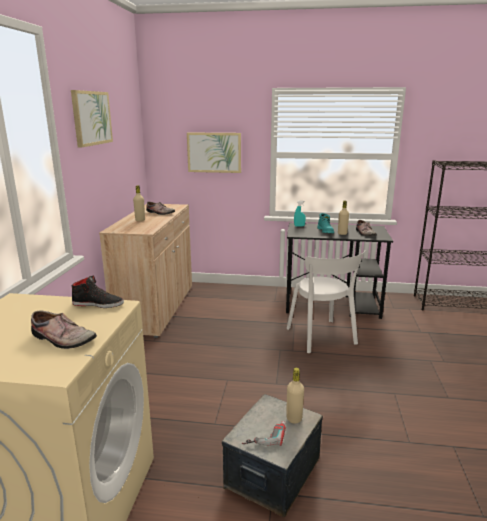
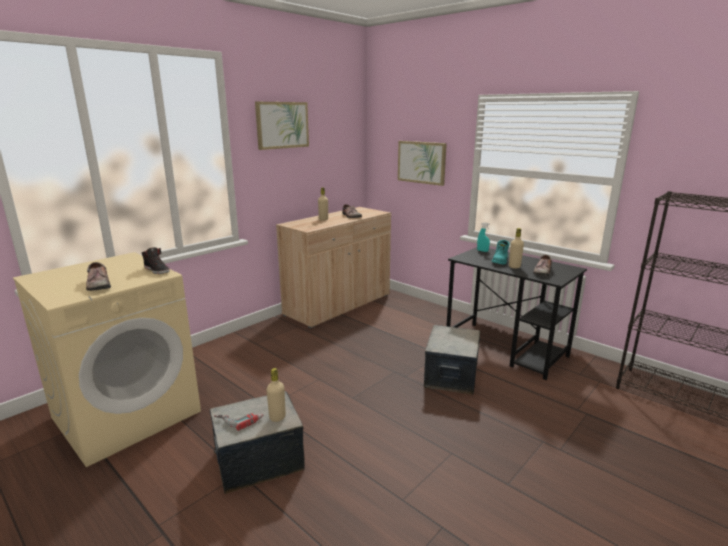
camera: 35 degrees right, 0 degrees up
white chair [287,251,365,353] -> storage box [424,325,480,395]

